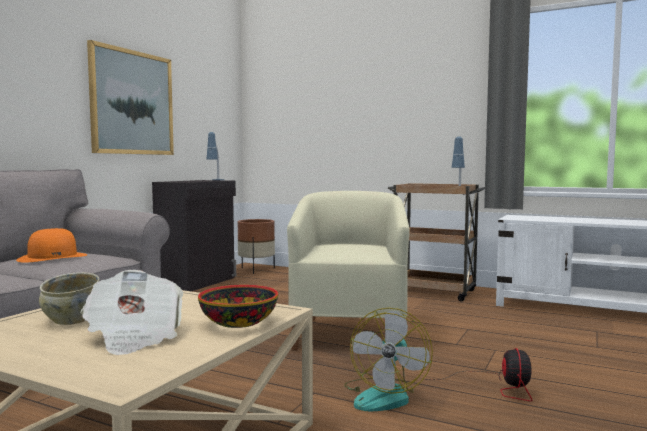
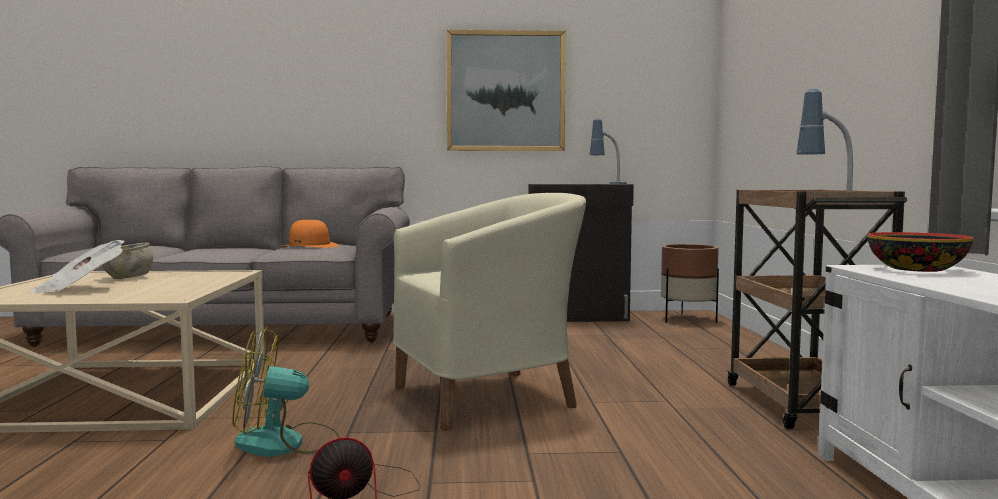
camera: 60 degrees right, 0 degrees up
bowl [198,285,278,328] -> bowl moved to [867,232,974,272]

